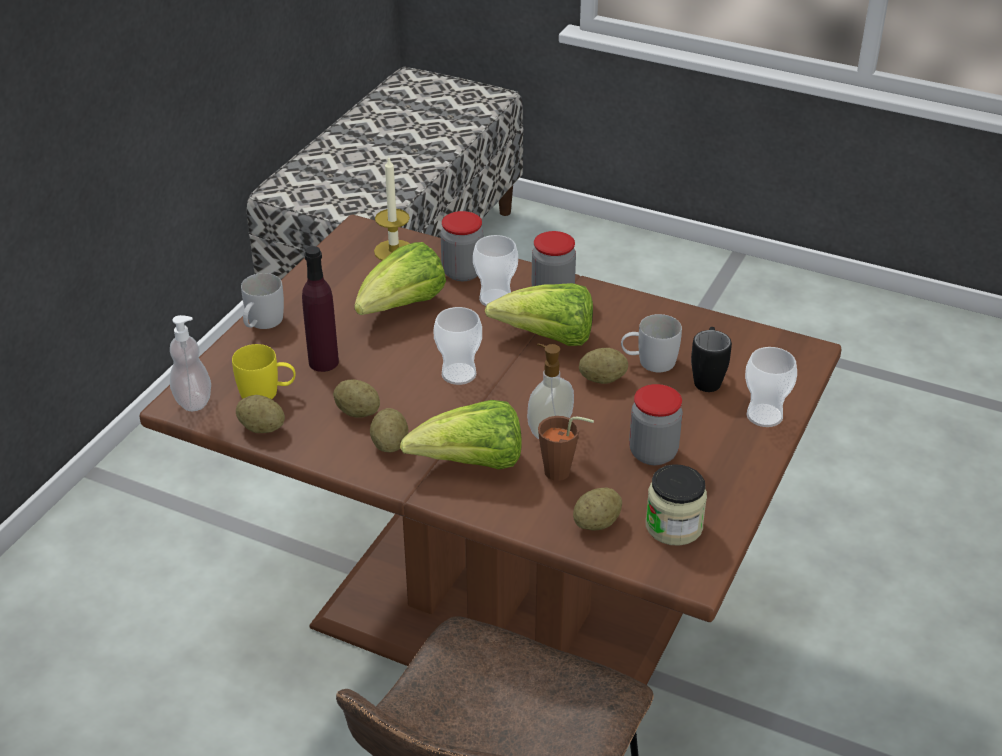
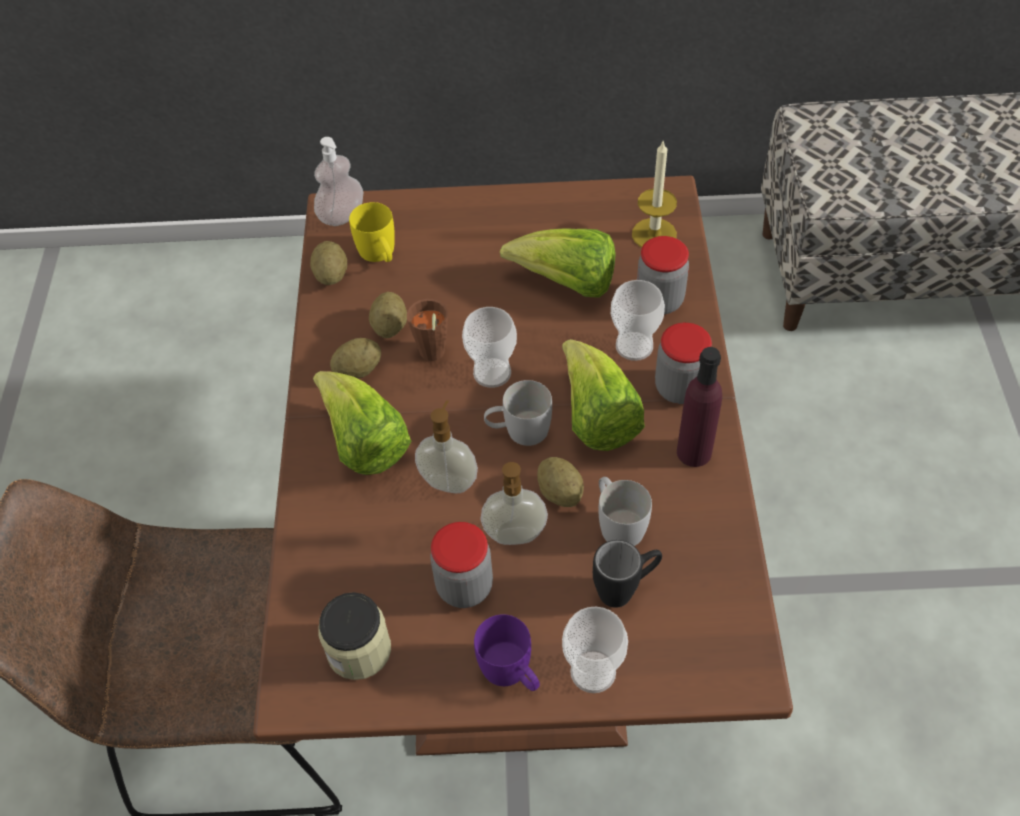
camera: 65 degrees right, 15 degrees up
white mug [241,273,284,329] -> white mug moved to [484,380,552,446]
purple bottle [302,246,339,372] -> purple bottle moved to [677,347,722,467]
brown cup [538,416,594,481] -> brown cup moved to [407,299,448,361]
potato [573,488,622,530] -> none
none -> purple mug [474,614,540,691]
none -> soap dispenser [480,462,548,545]

